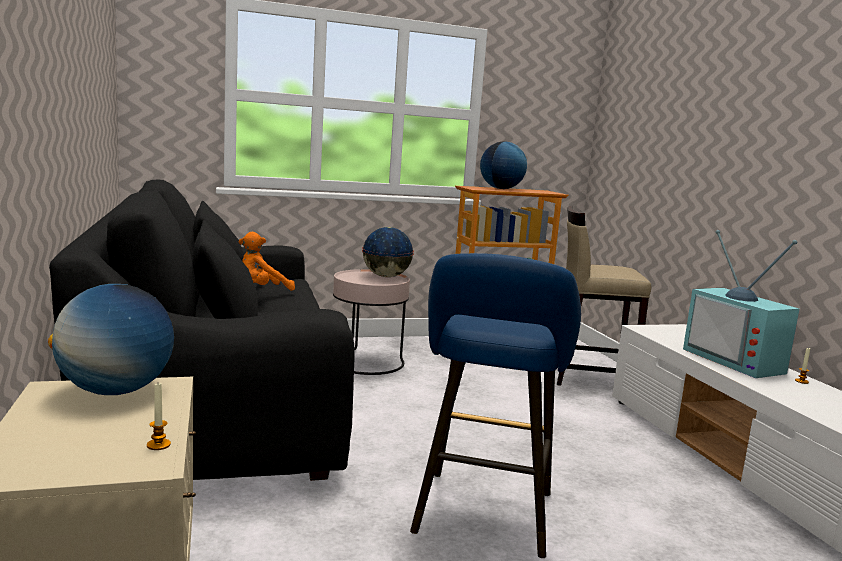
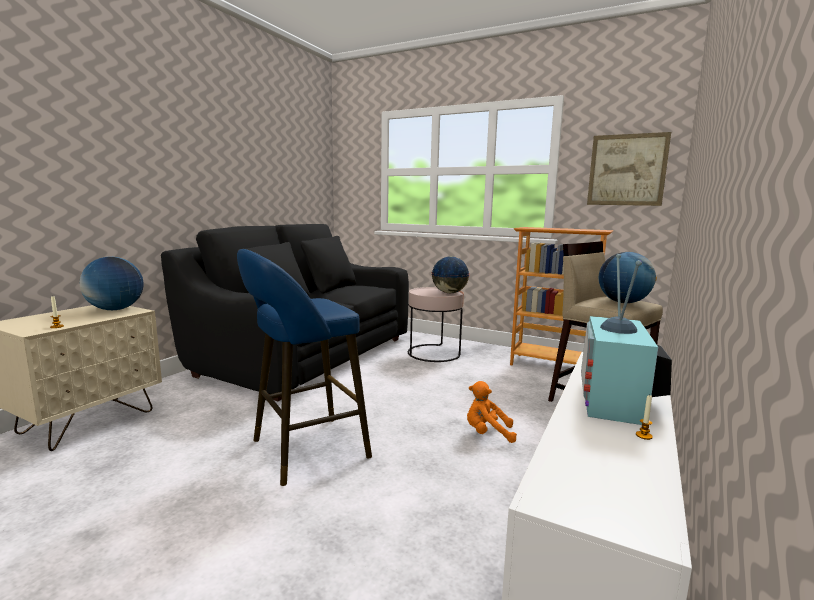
camera: 45 degrees right, 0 degrees up
orange plush toy [238,232,295,291] -> orange plush toy moved to [467,381,517,443]
globe [480,141,527,189] -> globe moved to [599,252,657,303]
none -> picture [587,132,671,206]

